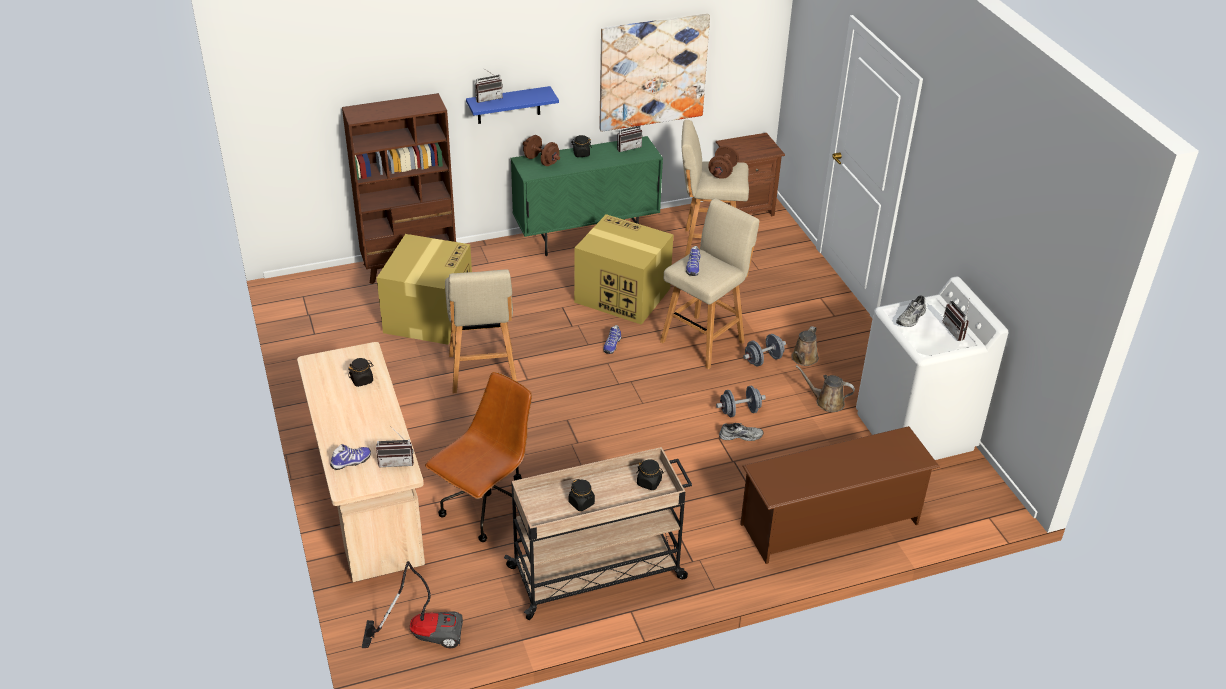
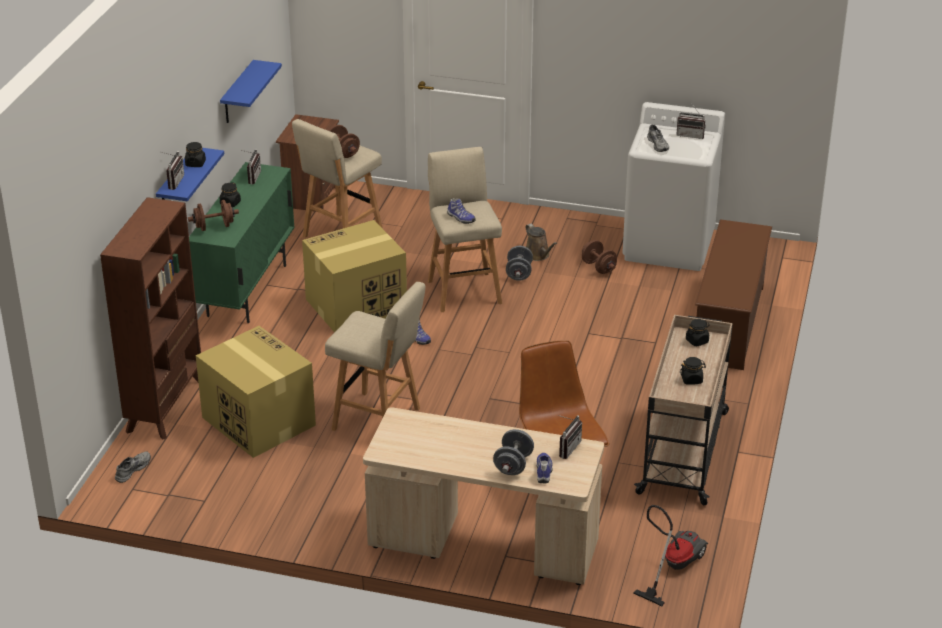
camera: 55 degrees left, 5 degrees down
black jar [348,358,374,387] -> black jar moved to [185,142,206,167]
picture [599,13,710,132] -> blue shelf [220,60,282,123]
grey dumbbell [716,386,766,417] -> grey dumbbell moved to [493,429,534,475]
grey shoe [719,423,763,441] -> grey shoe moved to [115,451,151,483]
brown watering can [795,365,855,412] -> brown dumbbell [582,240,617,274]

